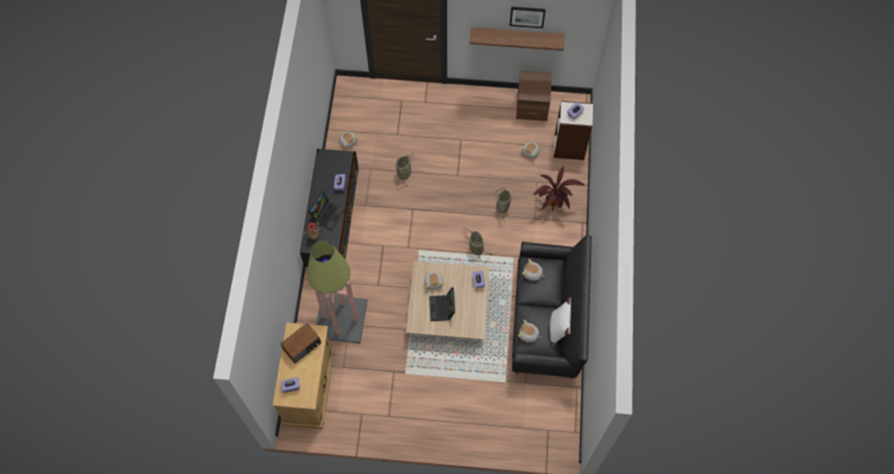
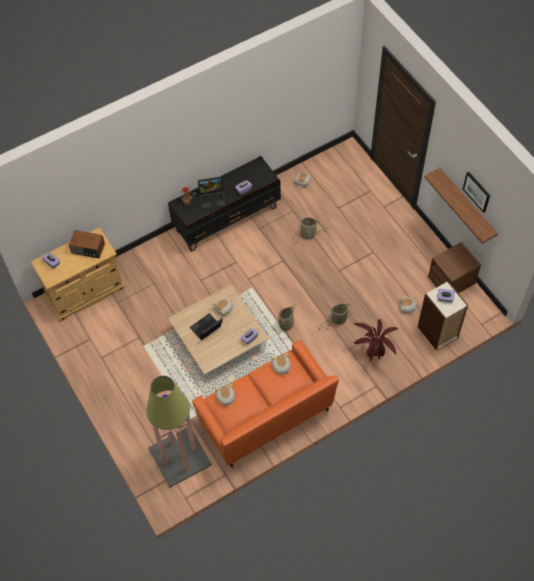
camera: 55 degrees right, 5 degrees down
floor lamp [307,240,368,344] -> floor lamp moved to [146,376,212,488]
black sofa [512,235,592,379] -> orange sofa [192,340,339,468]
white pillow [550,297,571,347] -> none

